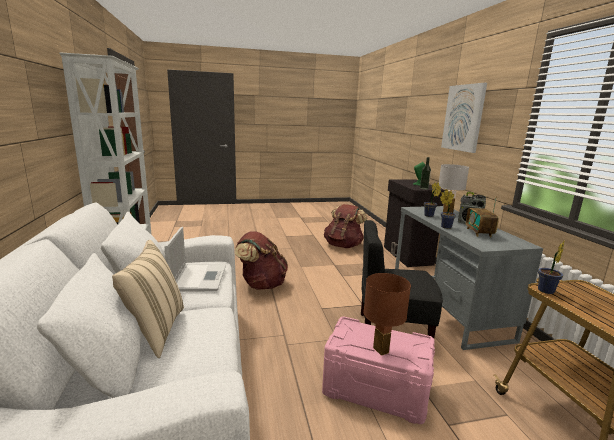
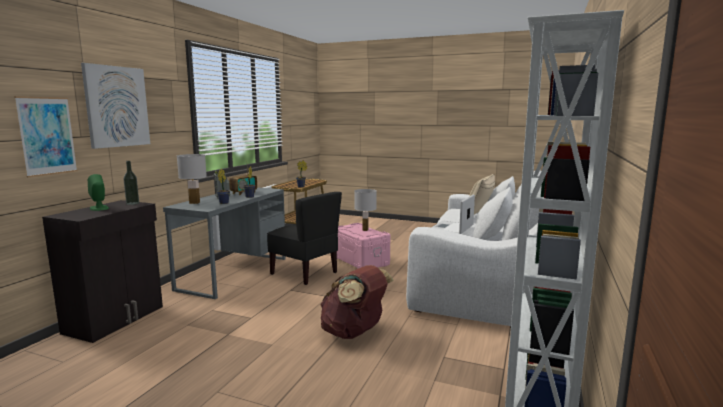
camera: 145 degrees left, 5 degrees down
brown backpack [324,204,368,248] -> none
brown table lamp [363,273,411,356] -> white table lamp [355,189,377,231]
none -> picture [14,96,77,177]

